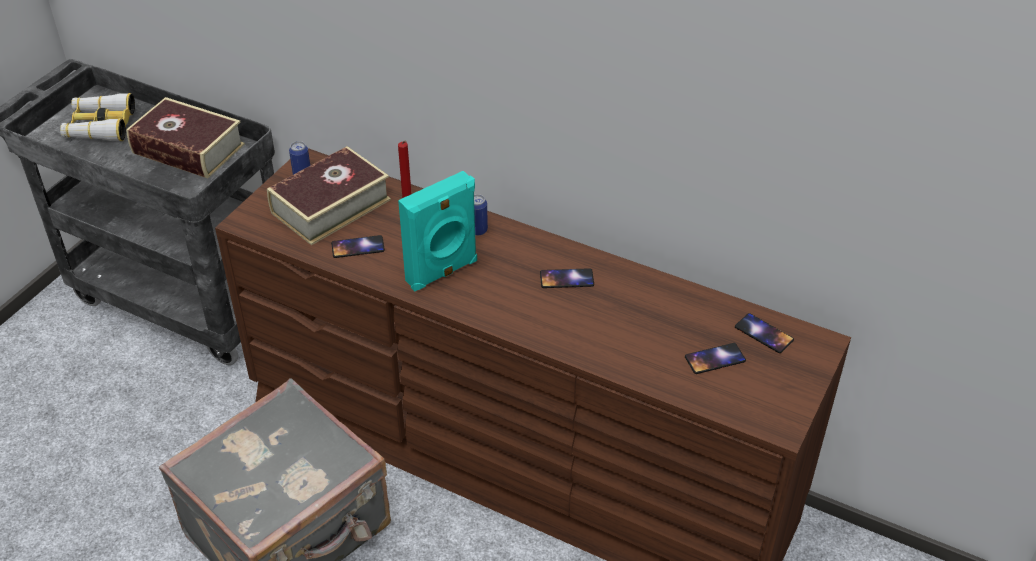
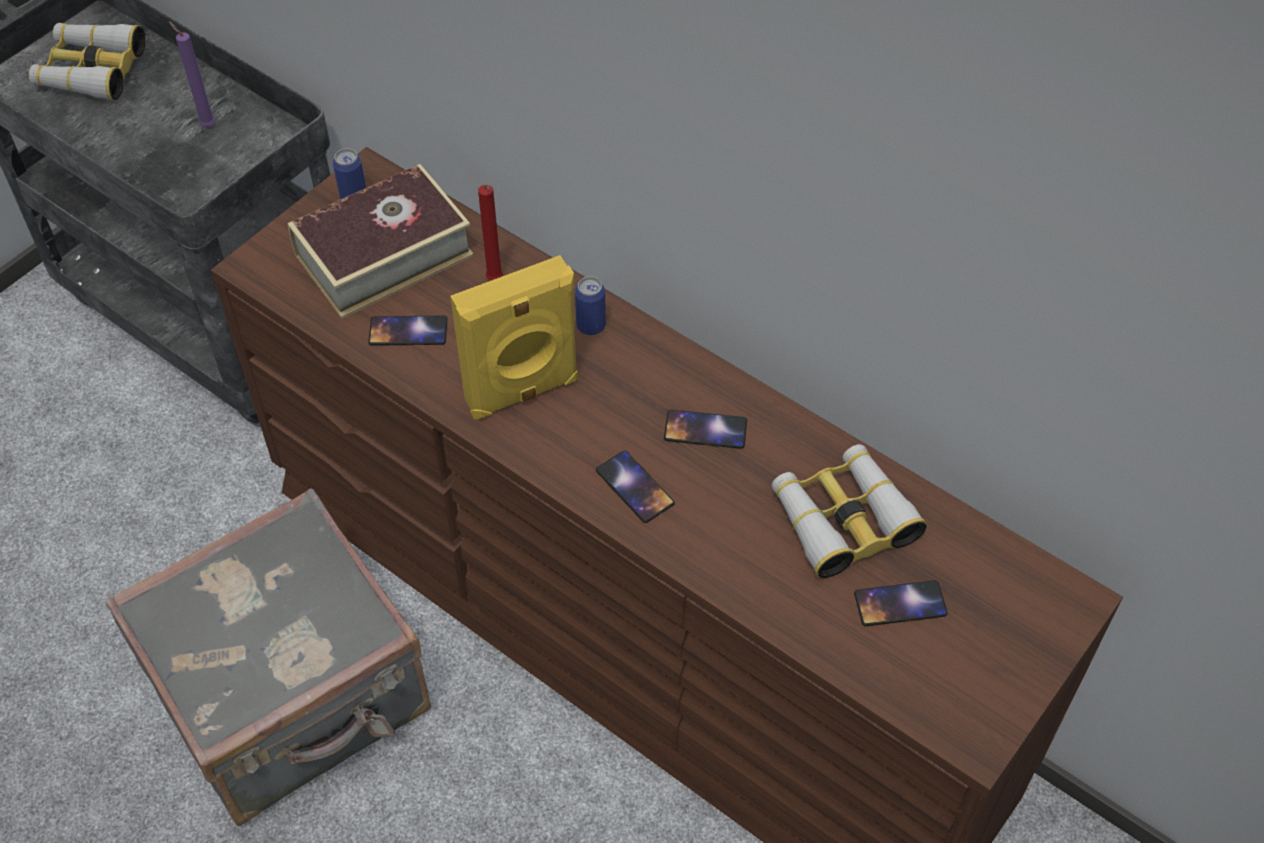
camera: 10 degrees right, 10 degrees up
book [126,97,245,178] -> purple candle [169,21,215,127]
turquoise speaker [398,171,477,292] -> yellow speaker [450,255,579,420]
phone [735,313,794,353] -> phone moved to [596,451,675,523]
none -> binoculars [772,444,927,578]

